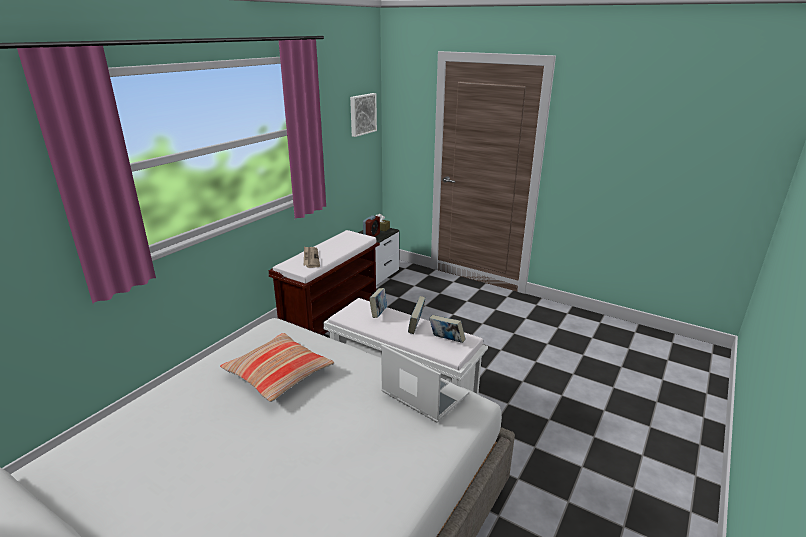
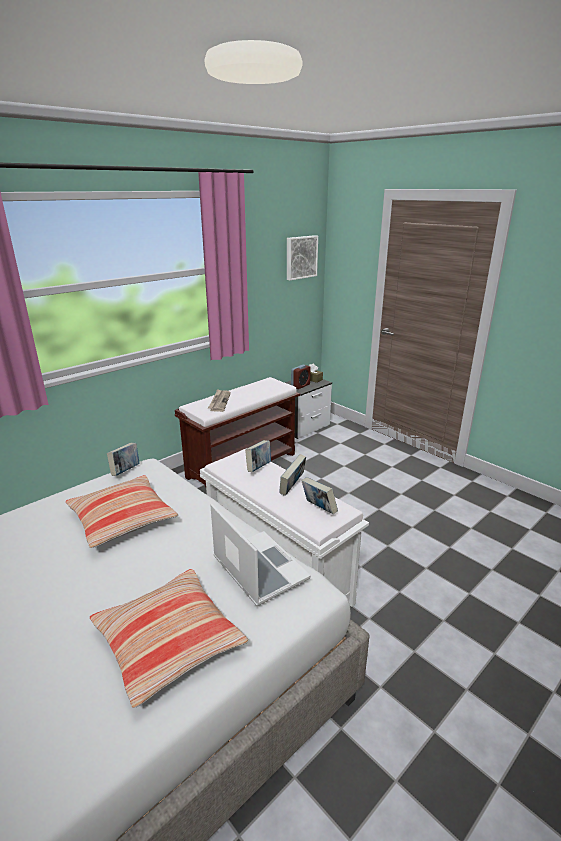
camera: 15 degrees right, 0 degrees up
none -> pillow [90,569,249,708]
none -> book [107,443,139,476]

